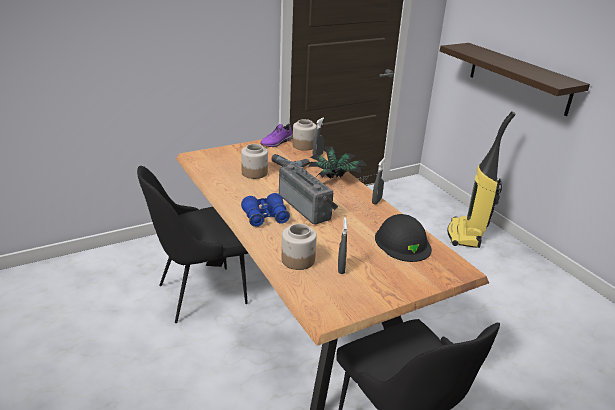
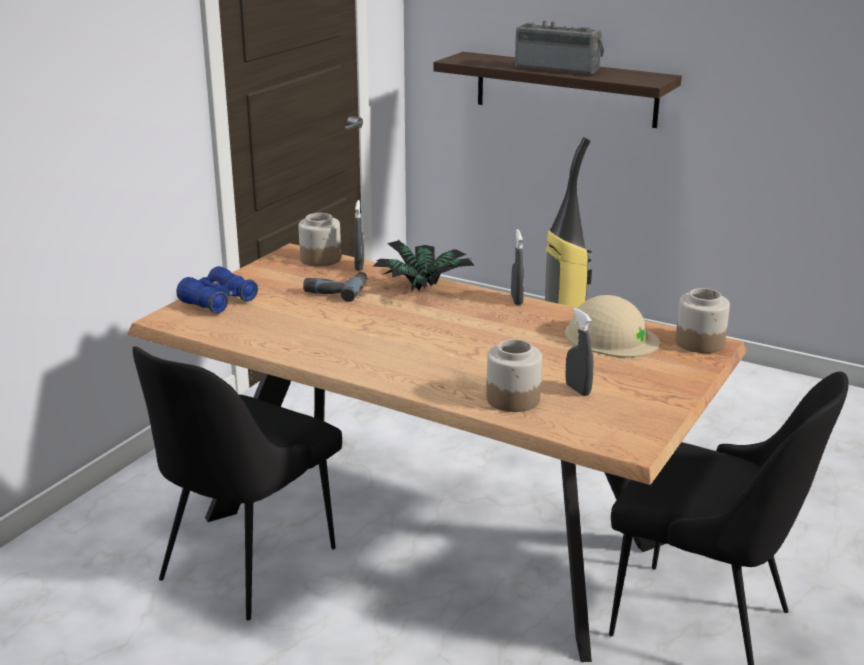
camera: 30 degrees left, 5 degrees down
jar [241,144,268,179] -> jar moved to [676,288,730,353]
blue binoculars [241,193,290,227] -> blue binoculars moved to [176,266,258,313]
purple shoe [260,124,293,147] -> none
radio [279,163,338,224] -> radio moved to [515,21,604,75]
black hard hat [375,214,432,262] -> beige hard hat [565,295,660,358]

